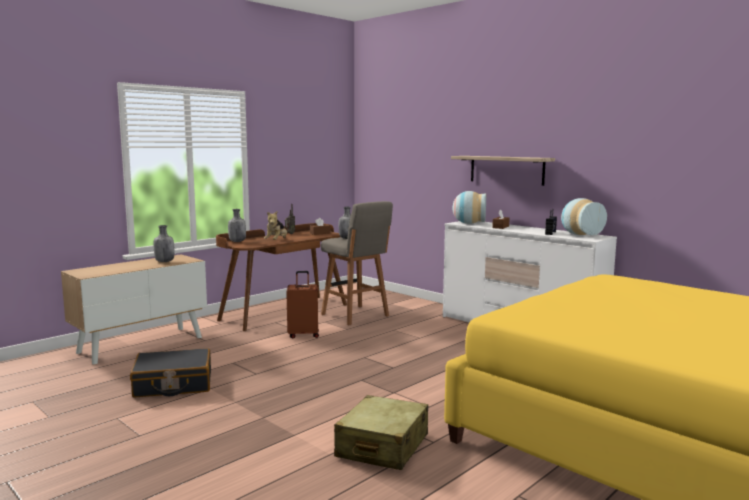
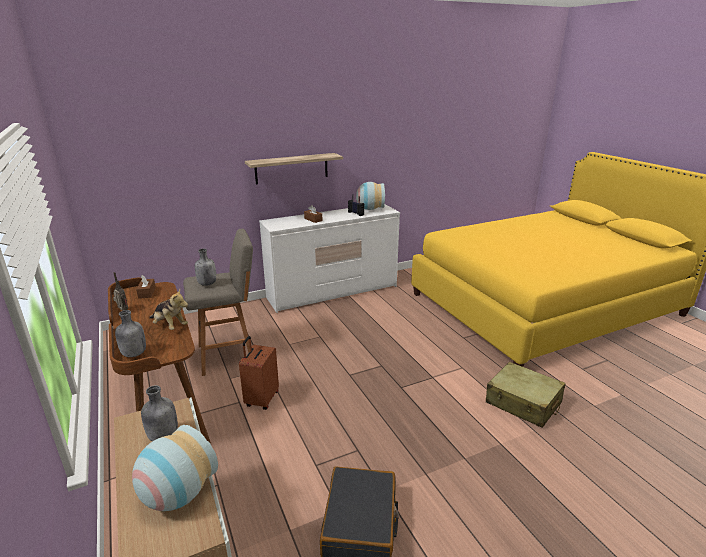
camera: 70 degrees left, 15 degrees up
vase [452,191,486,224] -> vase moved to [132,425,218,511]

